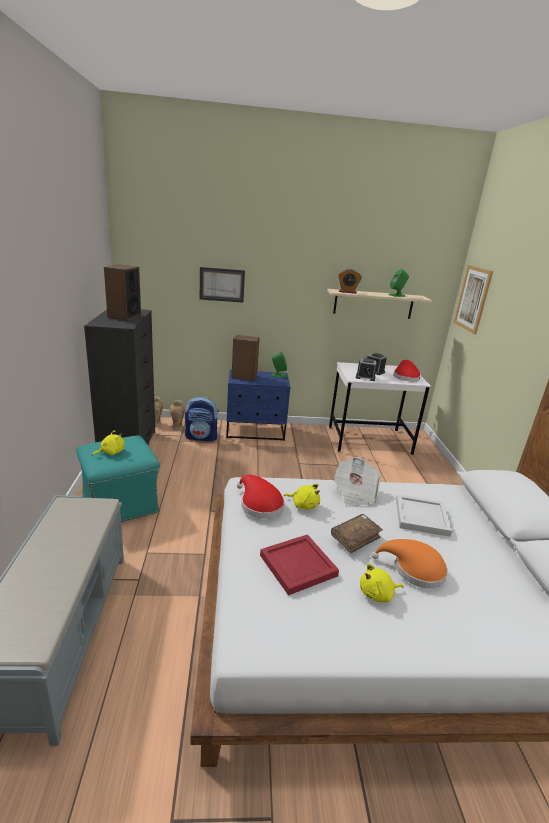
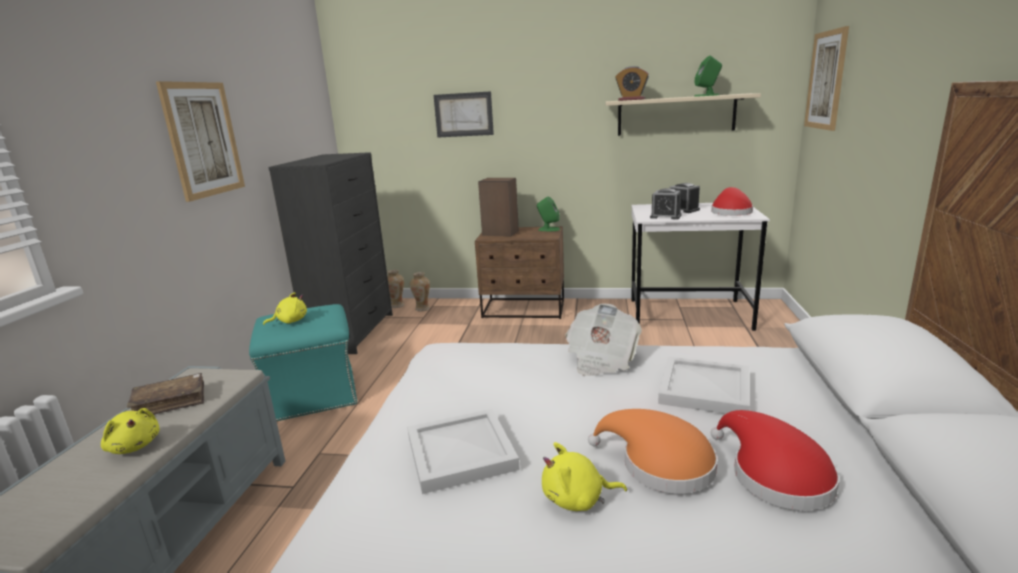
camera: 15 degrees right, 5 degrees down
speaker [104,265,141,321] -> none
backpack [185,397,219,442] -> none
blue nightstand [226,370,290,441] -> brown nightstand [475,226,564,319]
red hat [237,475,284,519] -> red hat moved to [711,410,840,510]
red tray [260,534,339,595] -> white tray [407,409,520,494]
yellow plush toy [284,484,320,509] -> yellow plush toy moved to [101,408,159,454]
brown book [331,514,383,553] -> brown book moved to [127,373,204,415]
none -> picture [156,81,245,202]

